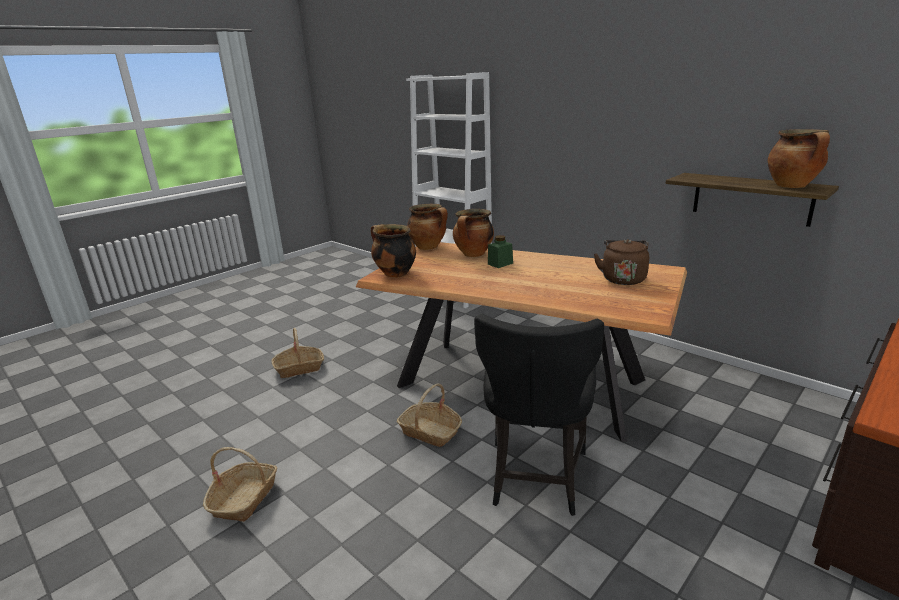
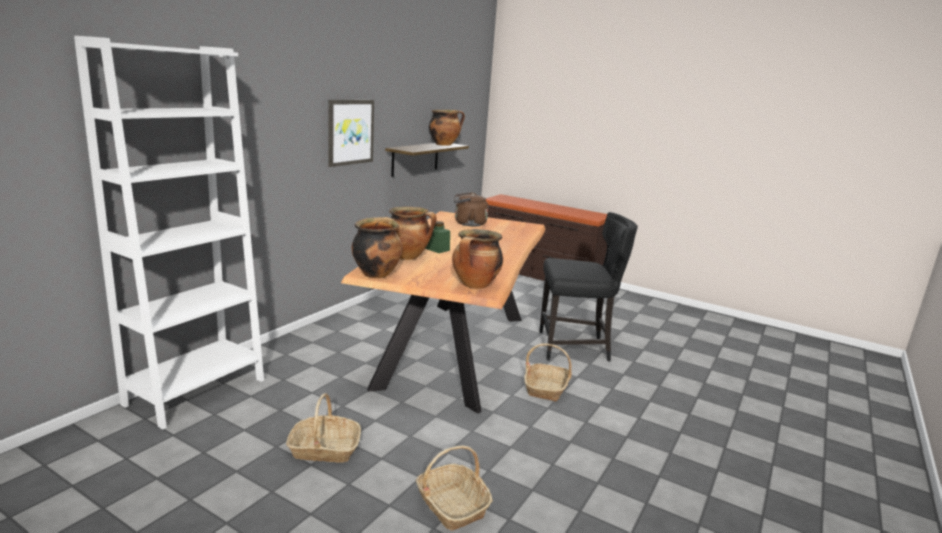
camera: 105 degrees left, 5 degrees down
basket [203,447,277,522] -> basket moved to [286,393,361,463]
none -> picture [328,100,374,167]

